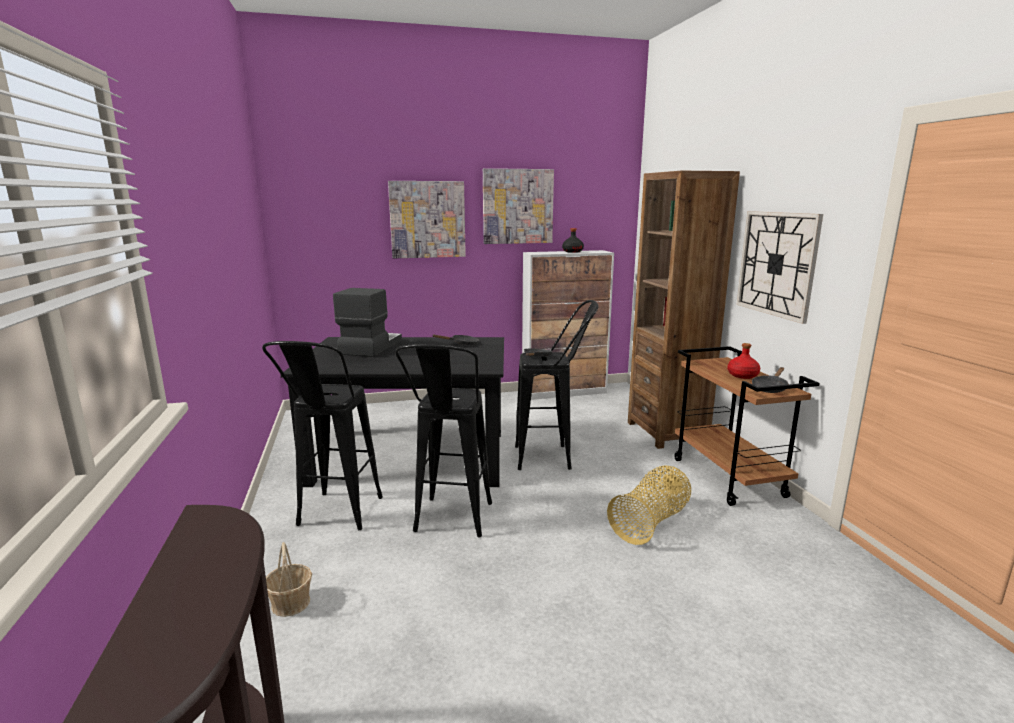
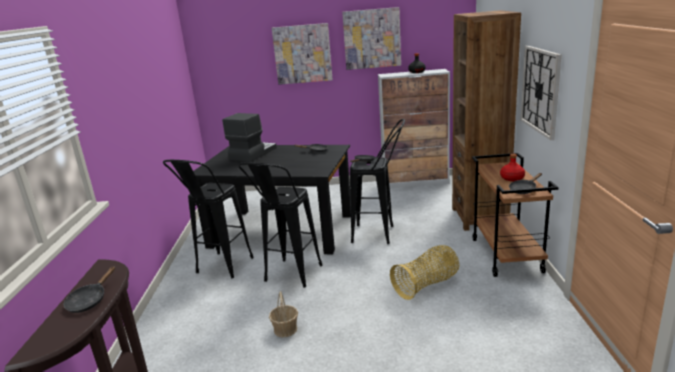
camera: 15 degrees right, 5 degrees up
basket [266,542,312,617] -> basket moved to [269,291,298,337]
none -> black frying pan [64,266,115,313]

